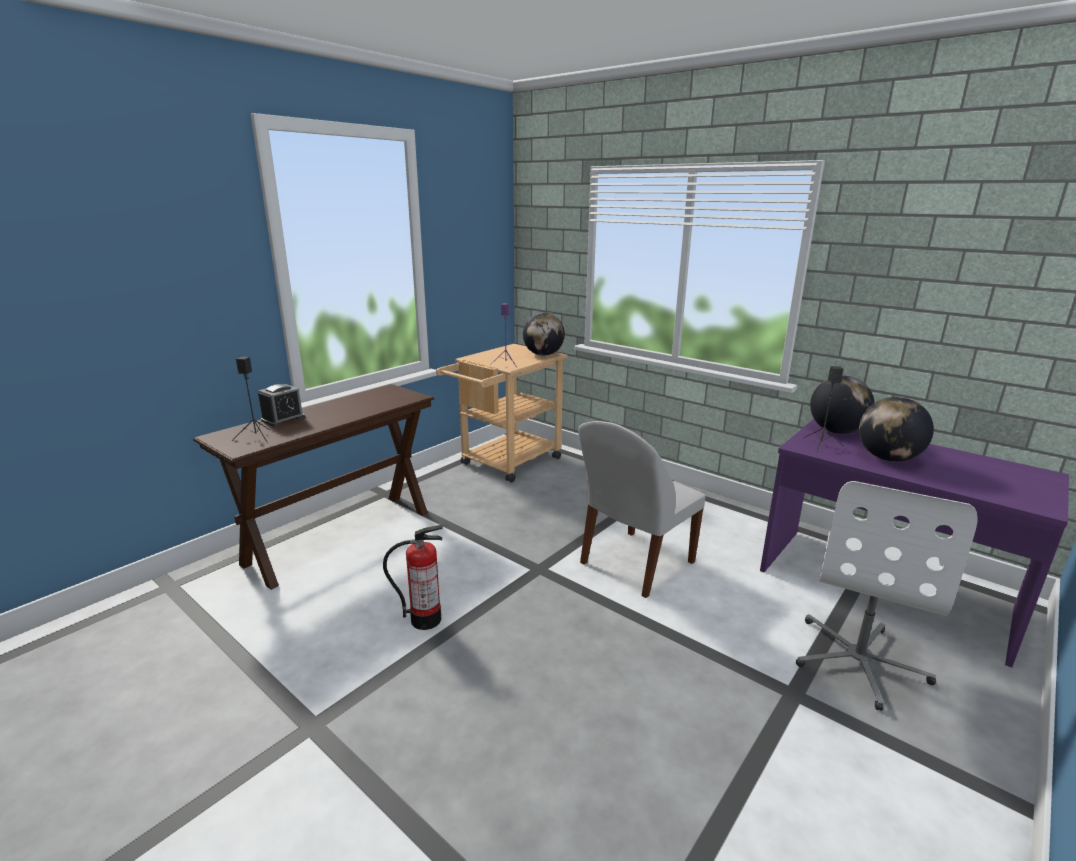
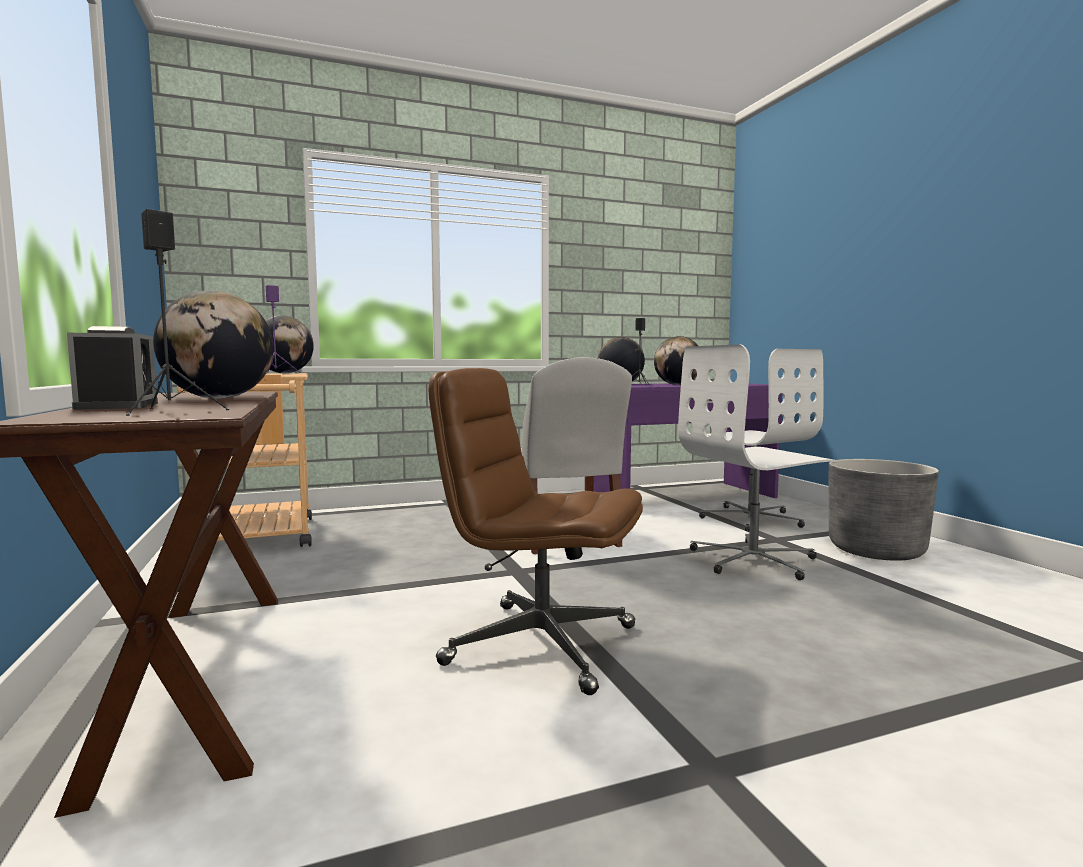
camera: 60 degrees left, 15 degrees down
fire extinguisher [383,525,443,630] -> brown office chair [428,368,643,695]
none -> globe [153,290,274,399]
none -> white office chair [678,344,838,580]
none -> grey planter [829,459,939,561]

